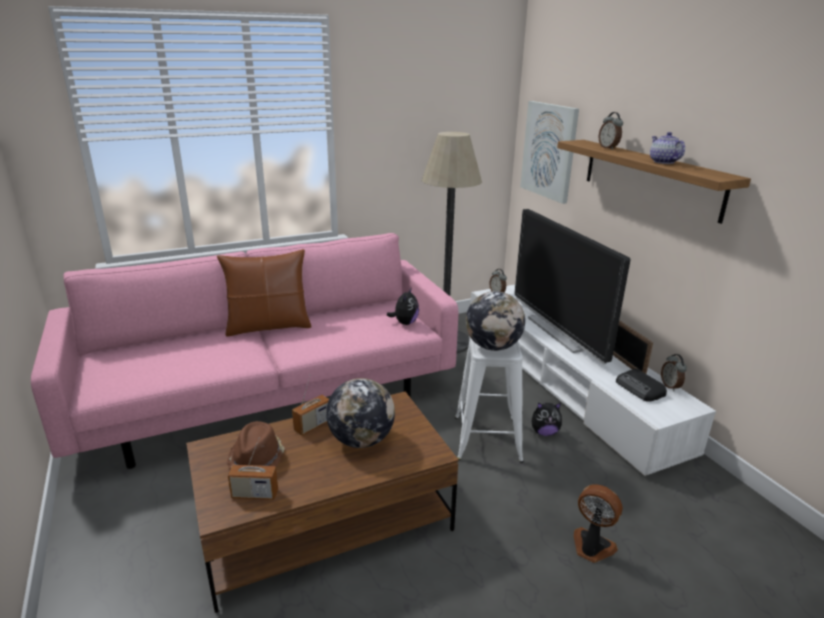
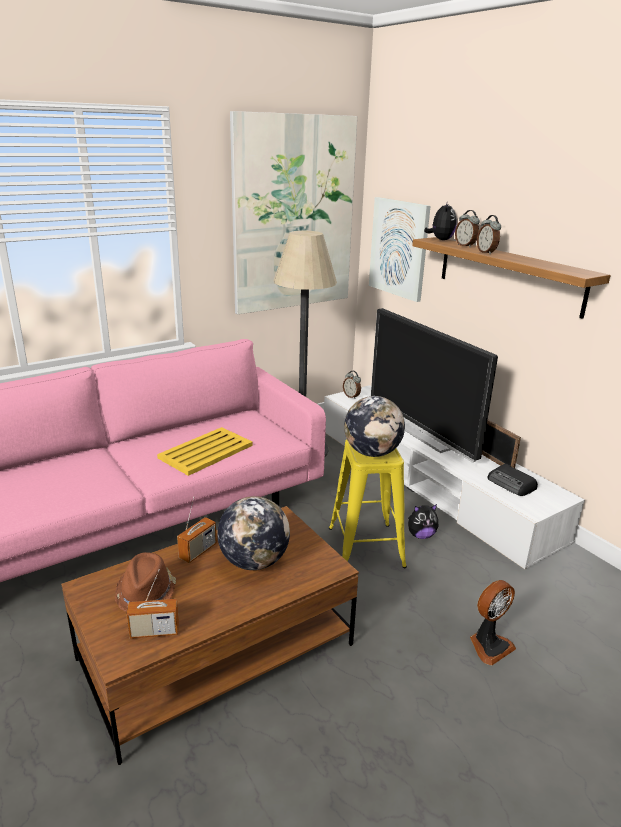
camera: 10 degrees left, 0 degrees up
brown pillow [217,249,311,337] -> none
plush toy [387,287,419,325] -> plush toy moved to [424,201,457,240]
white stool [455,337,524,463] -> yellow stool [329,440,407,568]
fan [574,484,623,563] -> fan turned 120 degrees clockwise [470,580,516,666]
teapot [650,132,685,164] -> none
alarm clock [661,354,687,391] -> alarm clock moved to [477,215,501,254]
none -> yellow tray [157,427,253,476]
none -> picture [230,111,357,314]

